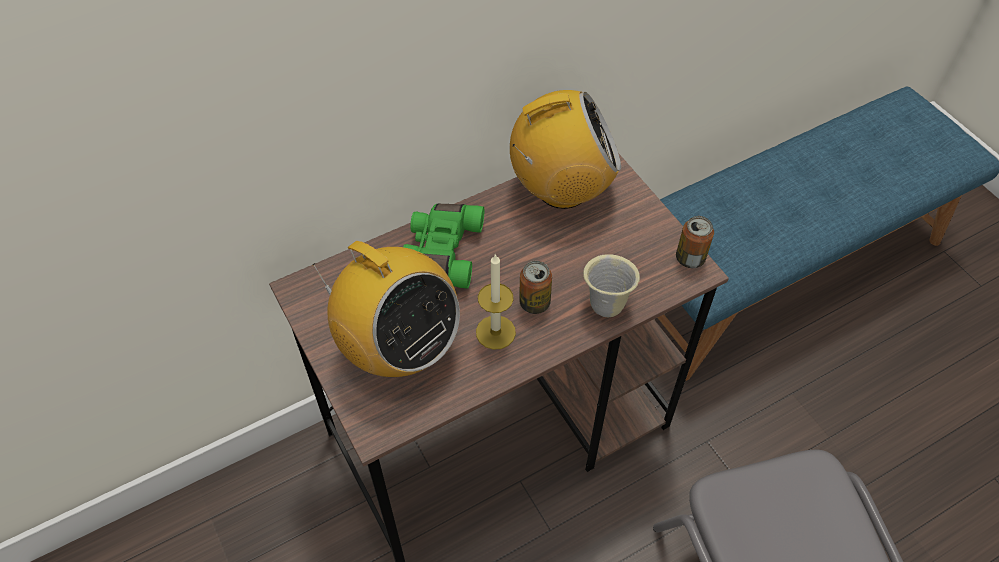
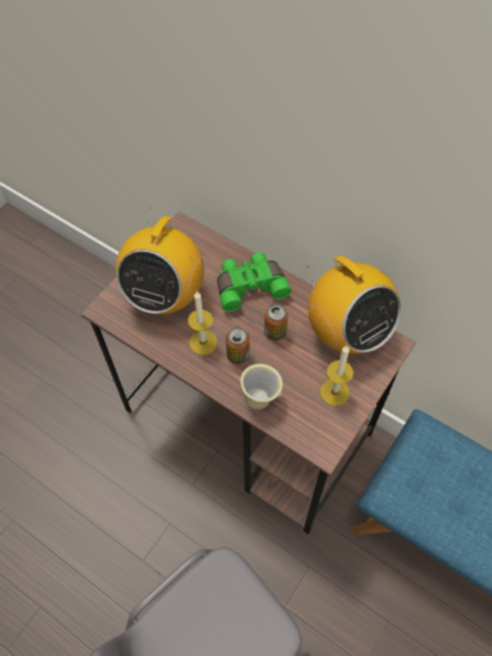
camera: 65 degrees right, 5 degrees up
can [676,216,714,268] -> can moved to [264,304,288,341]
none -> candle [320,346,354,406]

